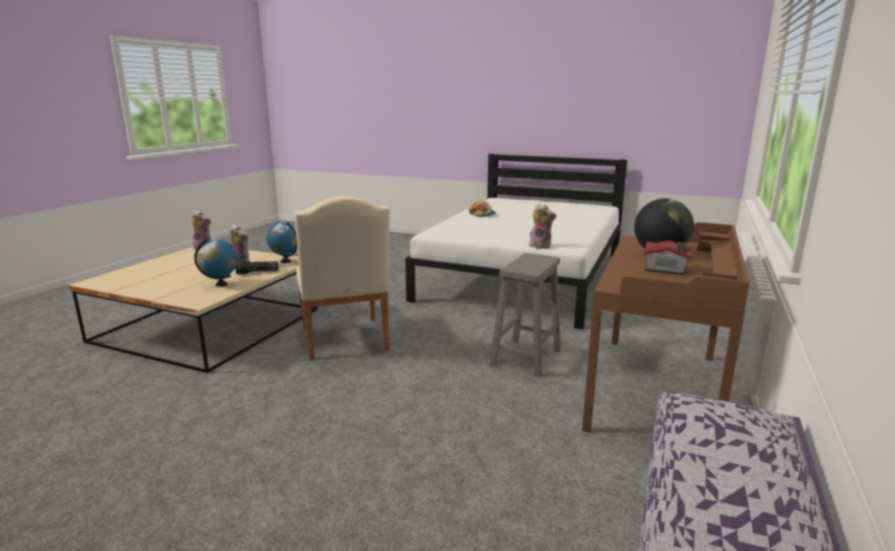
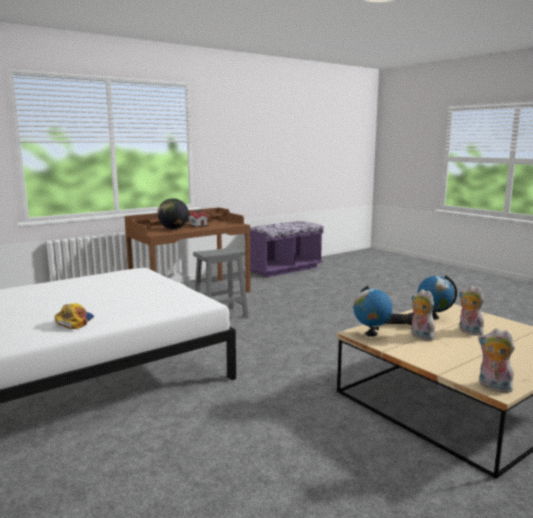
camera: 150 degrees left, 5 degrees down
beige chair [295,196,390,361] -> none
plush toy [529,204,556,249] -> plush toy moved to [459,285,484,336]

